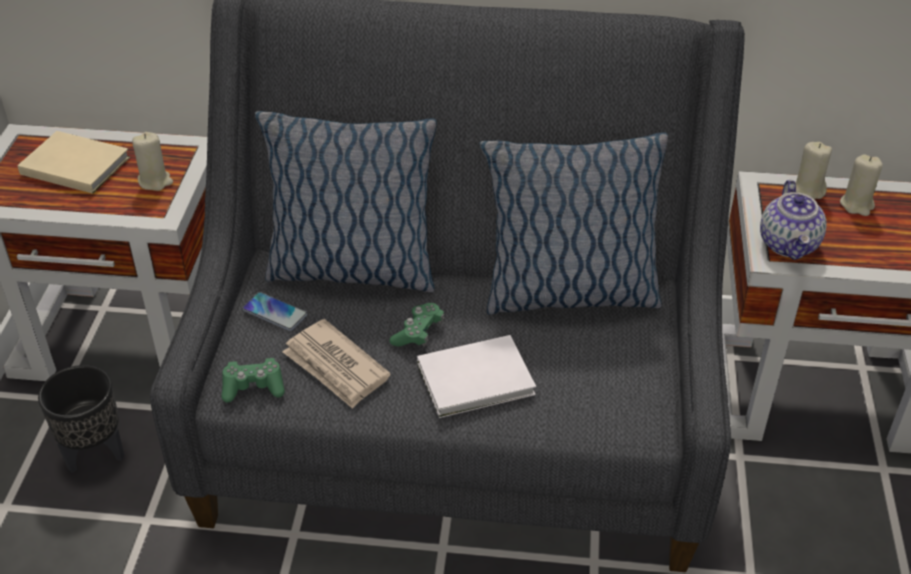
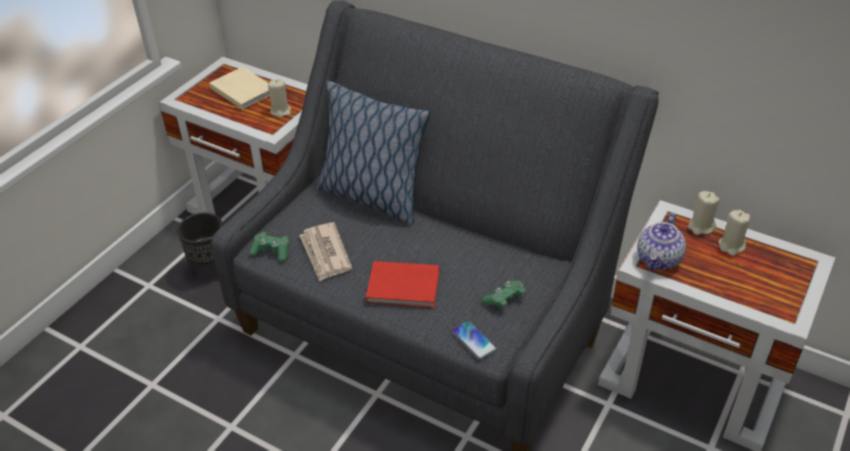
camera: 25 degrees right, 0 degrees up
phone [242,292,308,331] -> phone moved to [452,321,497,360]
green game controller [389,303,445,347] -> green game controller moved to [482,280,526,310]
white book [417,335,536,418] -> red book [366,261,439,308]
pillow [479,133,668,315] -> none

